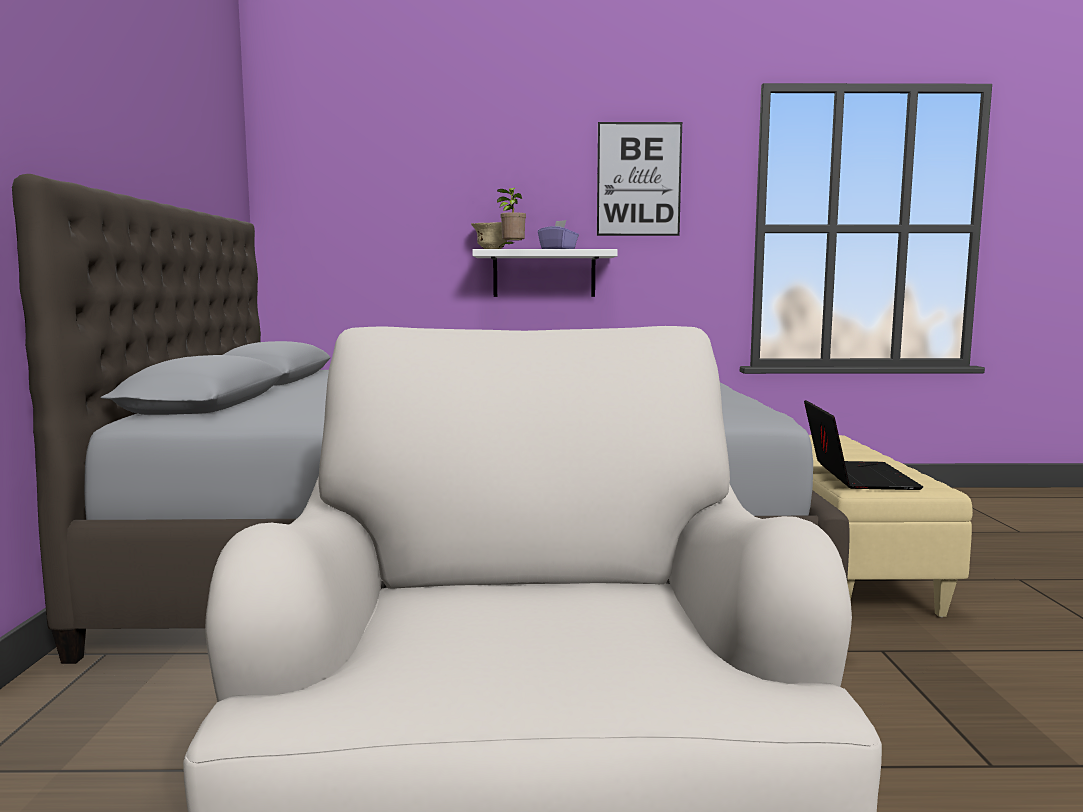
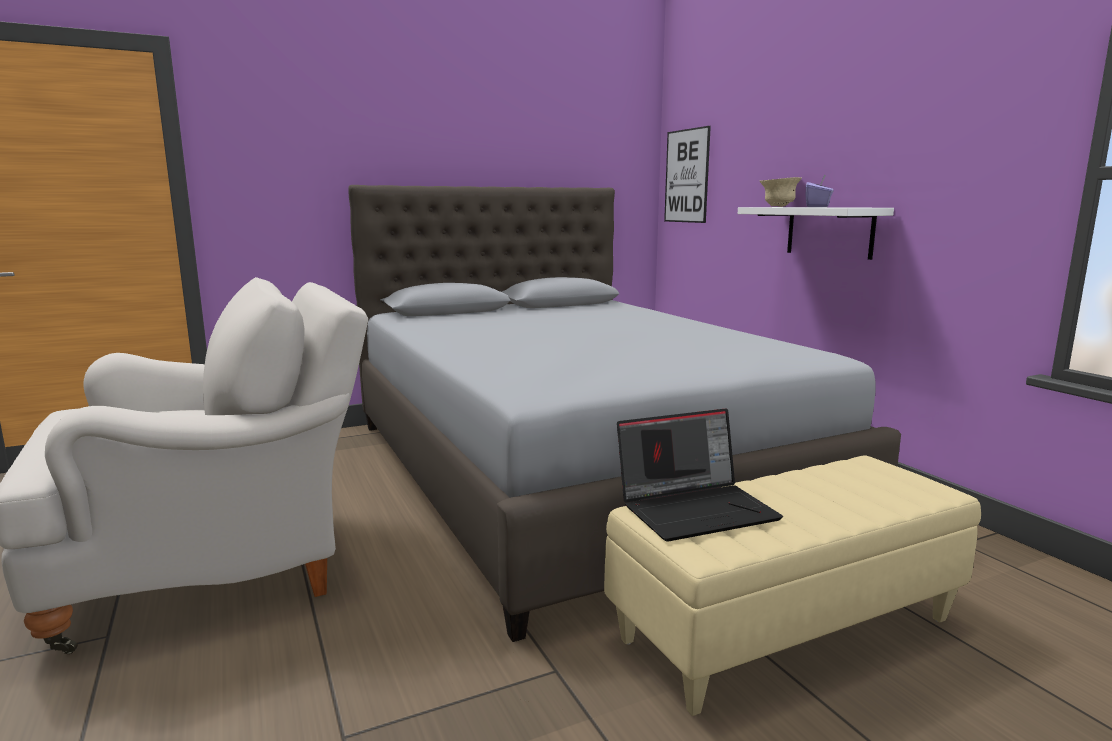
camera: 65 degrees right, 5 degrees up
potted plant [497,188,526,248] -> none
picture [597,122,682,236] -> picture moved to [664,126,711,223]

